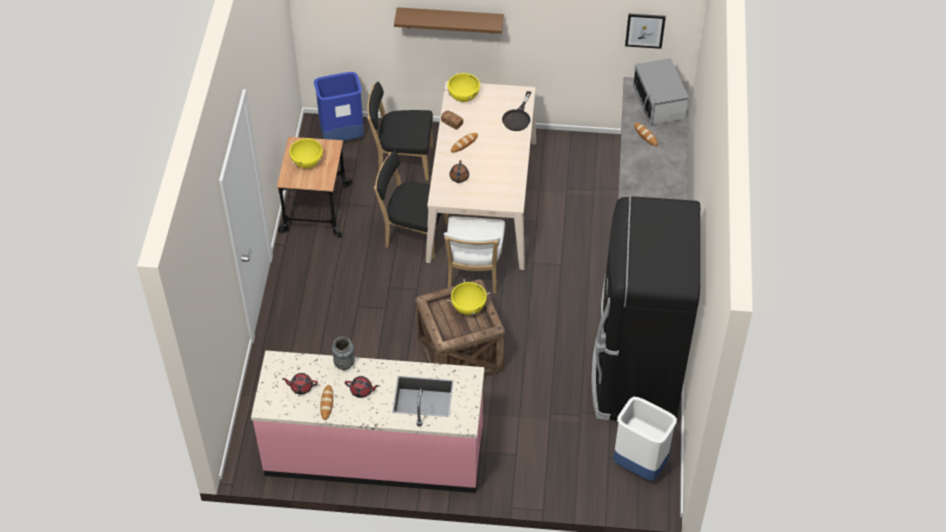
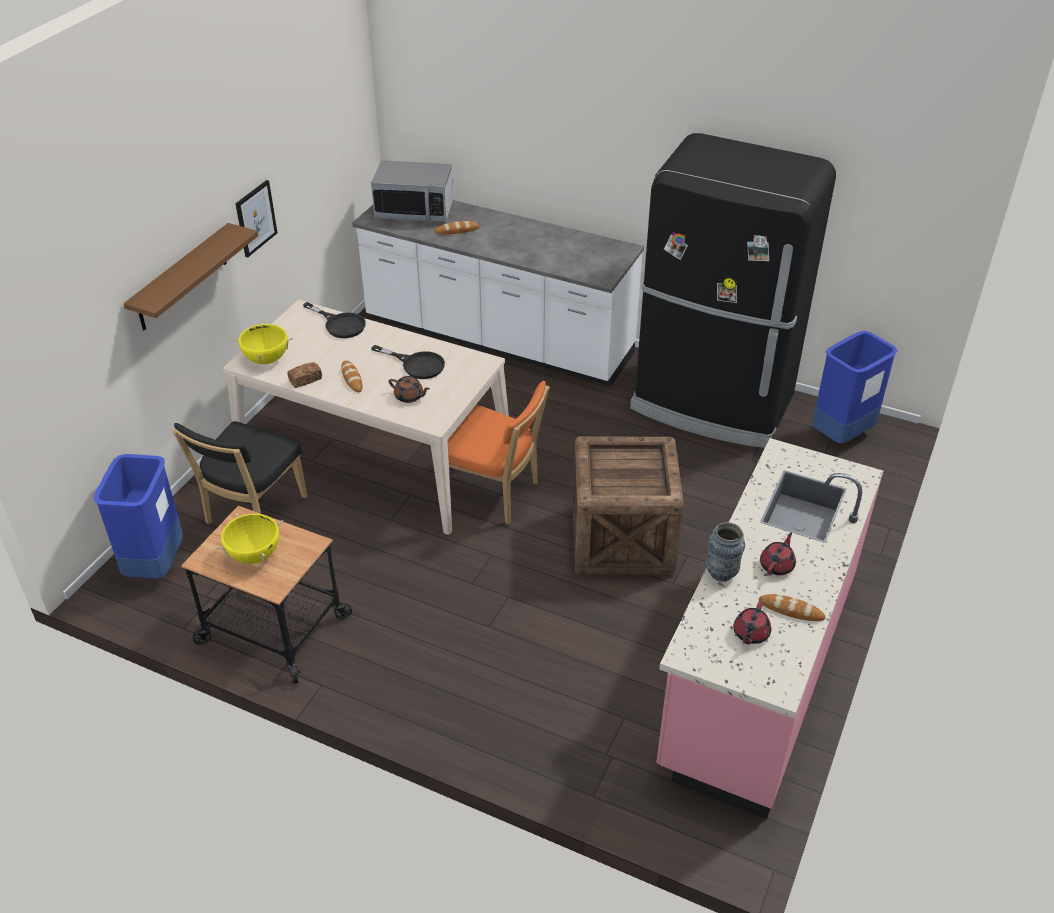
camera: 70 degrees left, 10 degrees down
black chair [374,150,449,259] -> none
white chair [444,216,505,294] -> orange chair [447,381,549,524]
yellow cooking pot [447,279,491,316] -> none
white trash can [613,397,677,481] -> blue trash can [812,331,898,444]
picture [625,14,666,49] -> picture moved to [235,180,277,257]
none -> black frying pan [371,345,445,379]

